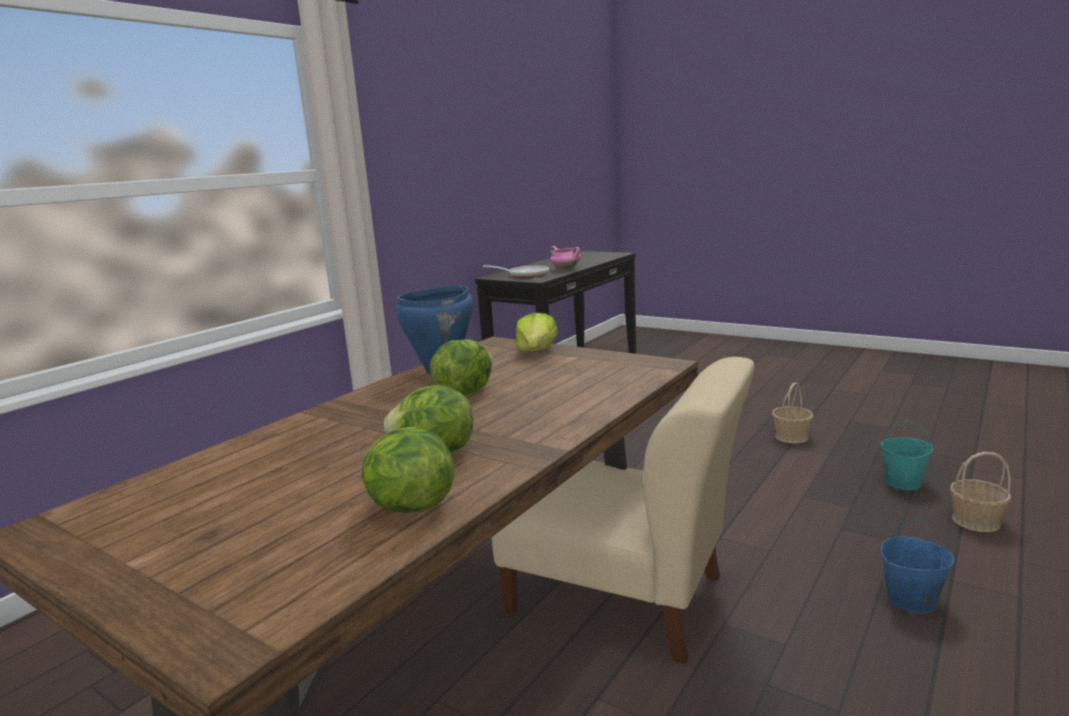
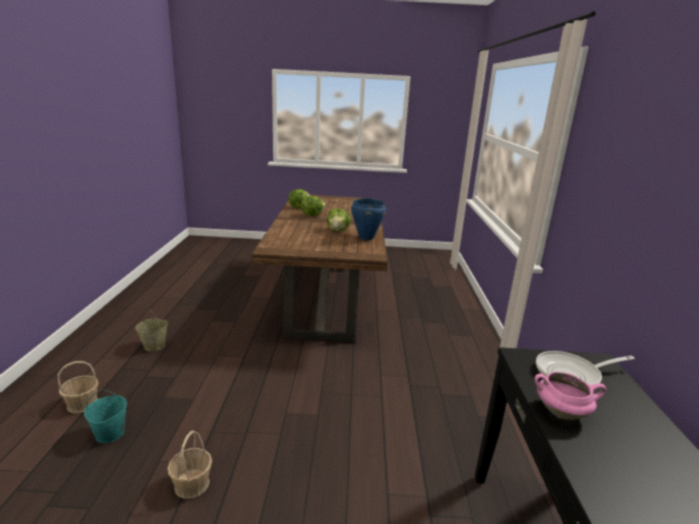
camera: 145 degrees right, 5 degrees up
beige chair [492,357,754,664] -> none
lettuce [515,313,558,352] -> none
blue bucket [880,519,954,613] -> beige bucket [135,310,168,351]

